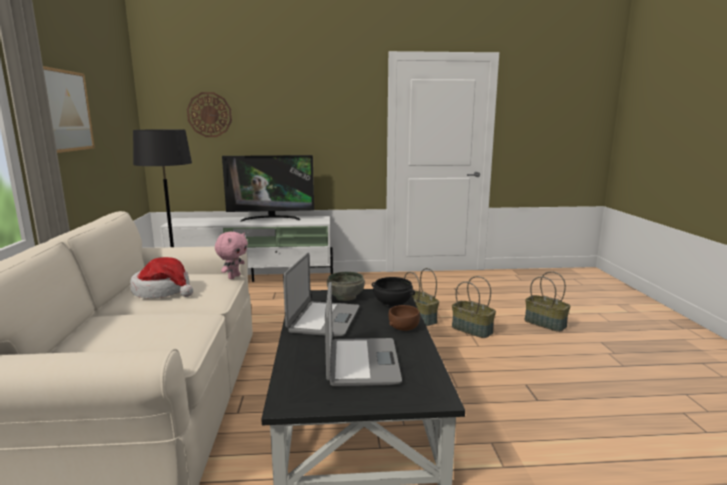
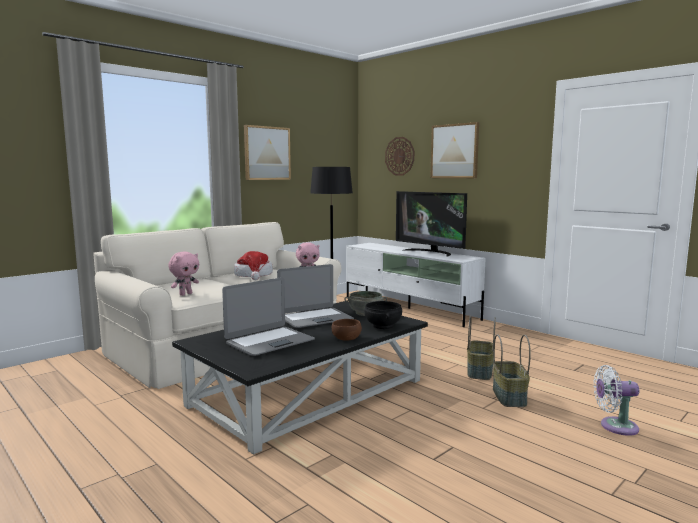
camera: 50 degrees right, 5 degrees down
basket [525,271,570,332] -> white fan [593,365,639,436]
none -> pink plush toy [168,252,199,296]
none -> picture [430,122,479,178]

